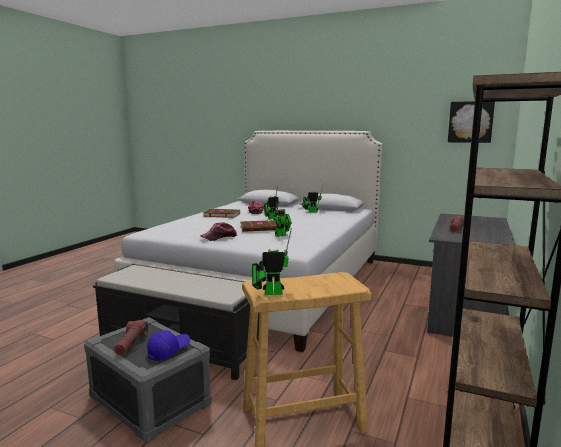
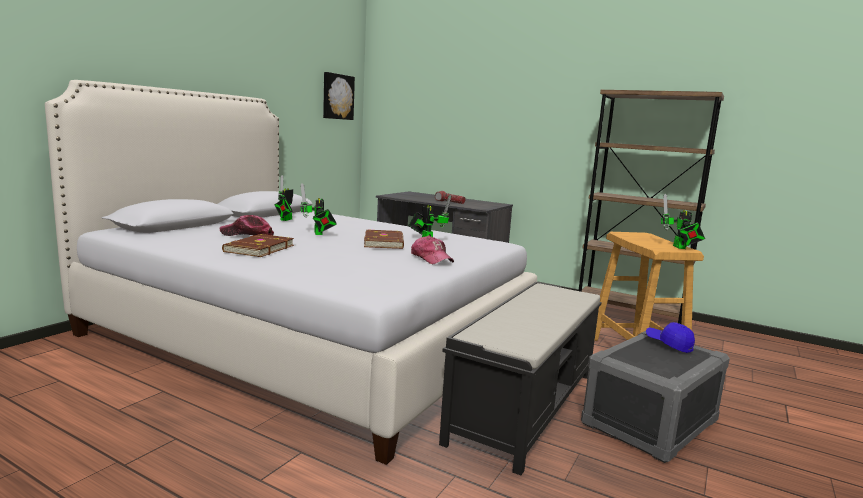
camera: 85 degrees left, 0 degrees up
flashlight [114,320,148,355] -> none

